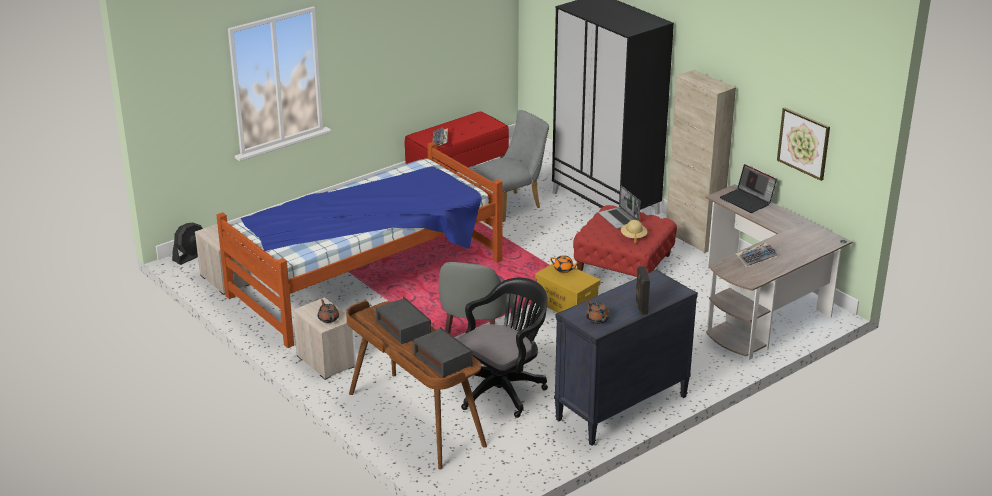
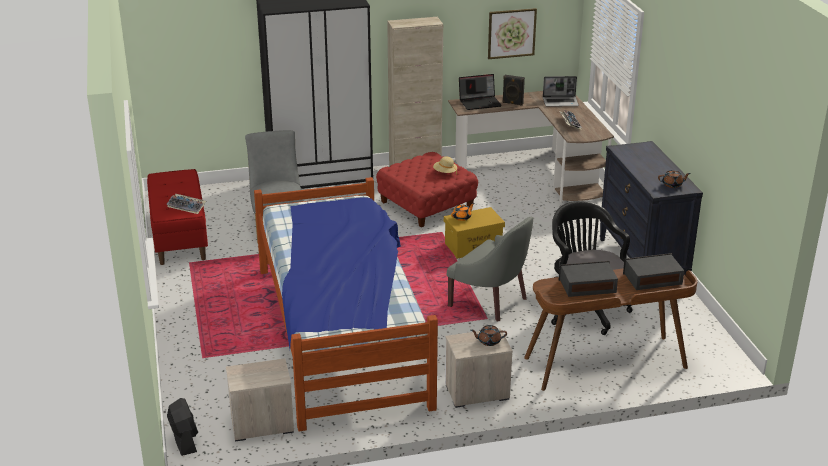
camera: 65 degrees left, 0 degrees up
laptop [598,186,640,229] -> laptop moved to [543,76,579,107]
black speaker [635,266,650,315] -> black speaker moved to [502,75,525,106]

